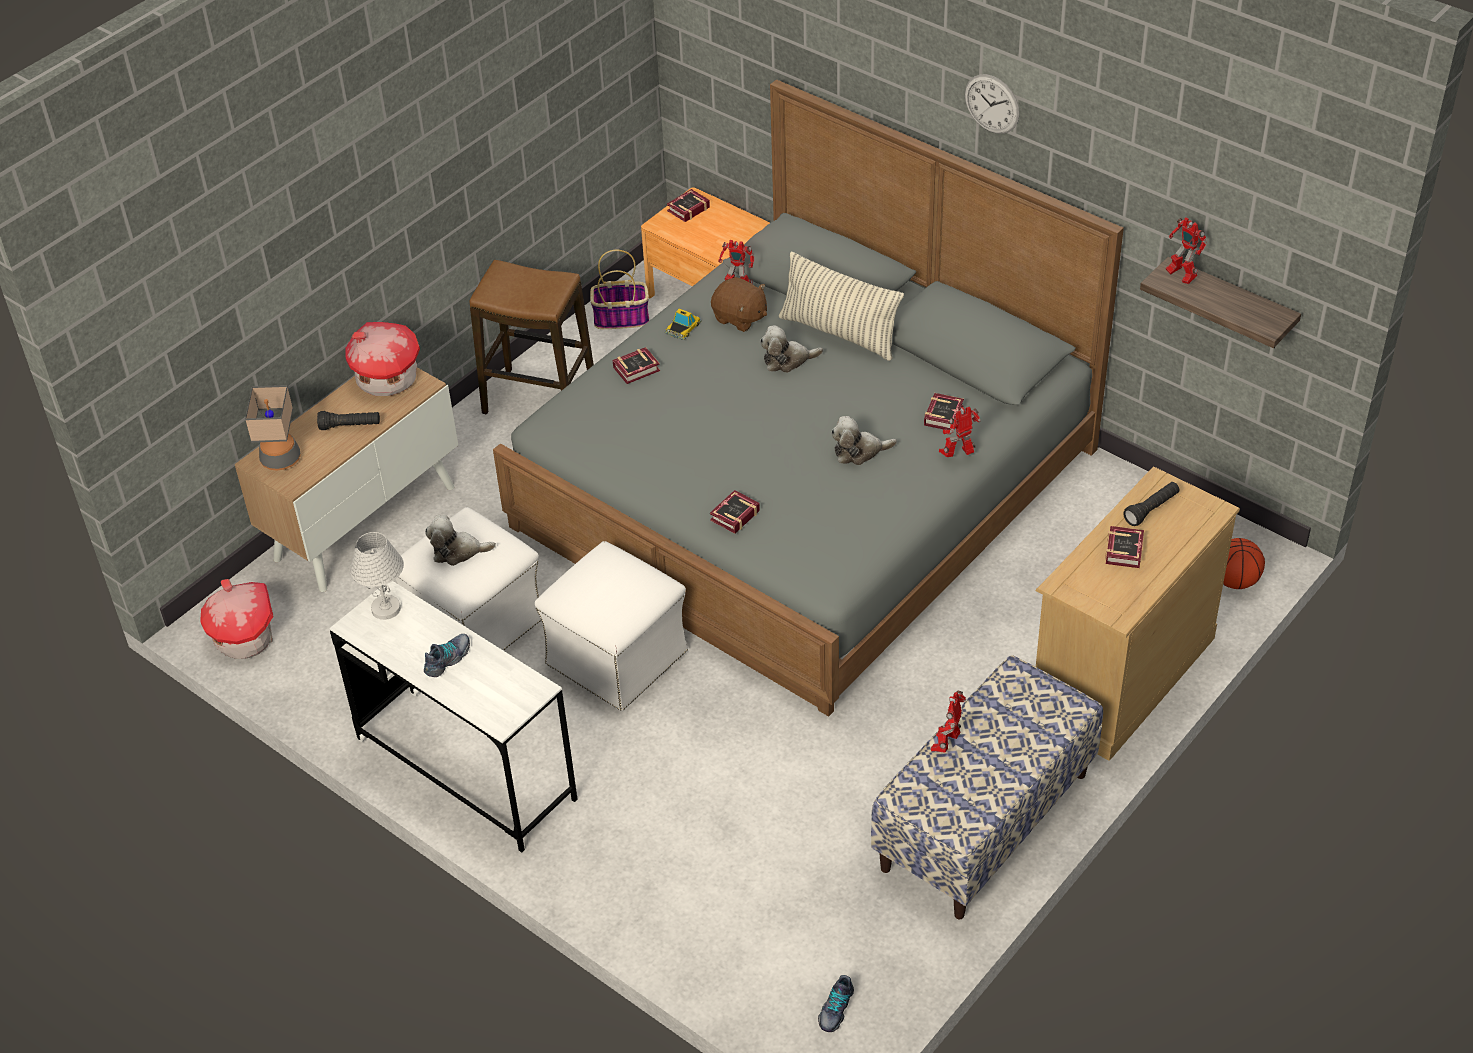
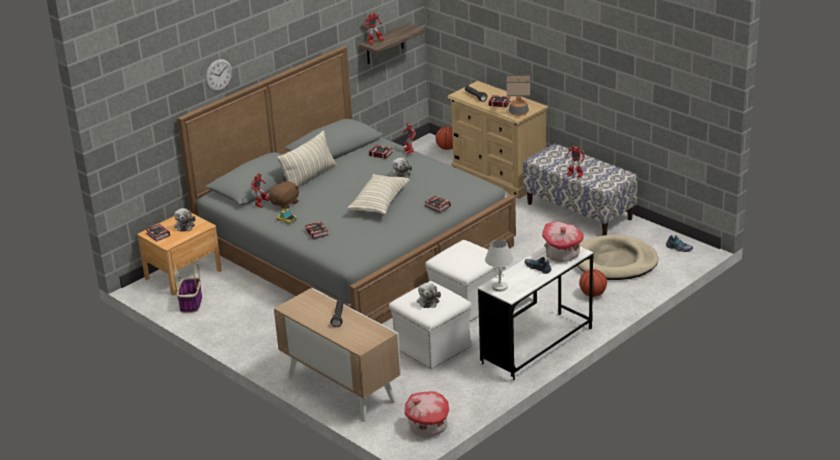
camera: 85 degrees left, 15 degrees down
table lamp [245,385,301,471] -> table lamp moved to [507,75,530,116]
toy house [346,322,420,396] -> toy house moved to [542,221,584,262]
stool [469,260,594,414] -> none
plush toy [760,326,823,373] -> plush toy moved to [174,208,195,232]
wall clock [965,74,1020,134] -> wall clock moved to [206,59,232,91]
none -> pillow [347,174,410,215]
none -> beige dog bed [577,235,658,280]
none -> basketball [579,269,607,297]

